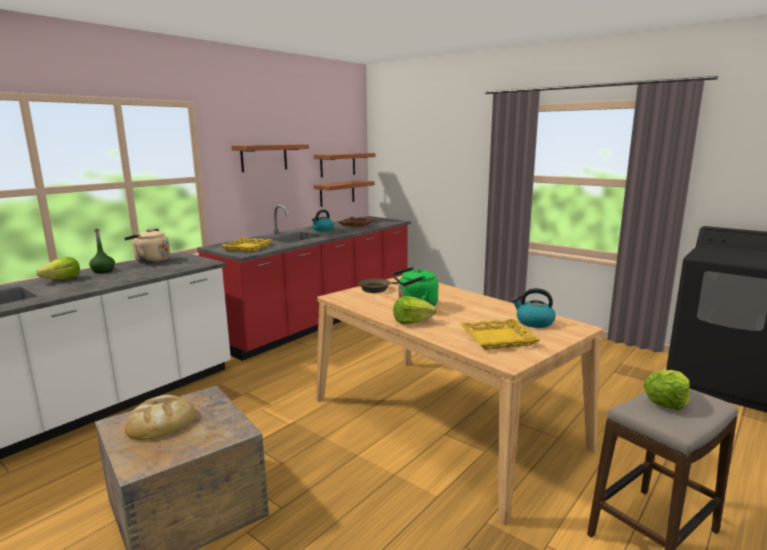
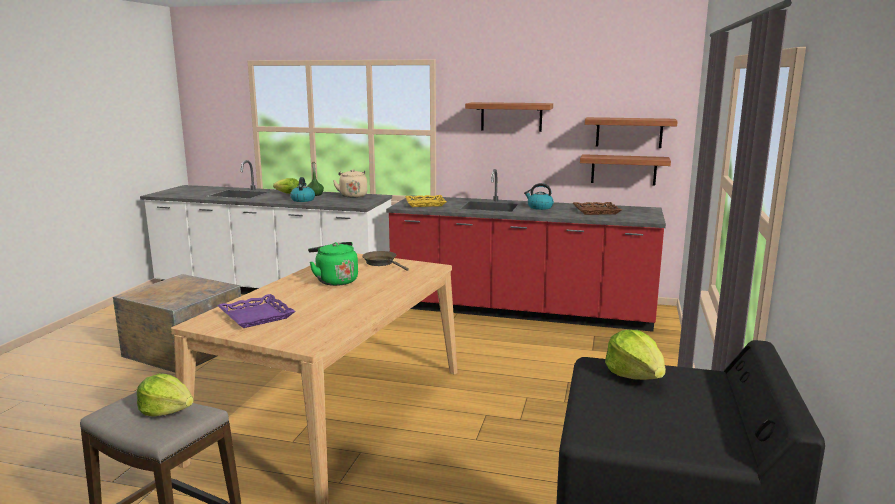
camera: 65 degrees right, 0 degrees up
bread [125,395,195,440] -> none
lettuce [393,296,437,324] -> lettuce moved to [605,330,666,380]
yellow tray [460,319,541,350] -> purple tray [217,294,296,328]
kettle [512,288,556,328] -> kettle moved to [290,177,315,202]

